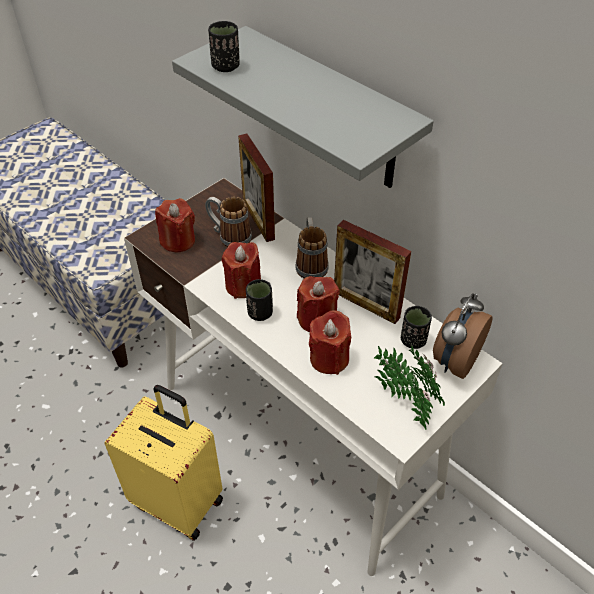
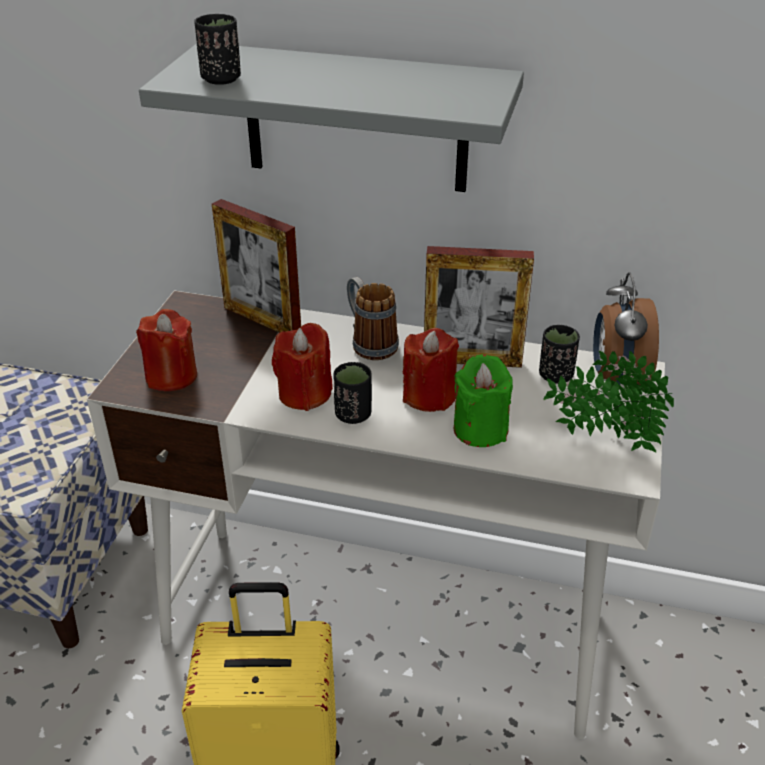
camera: 30 degrees left, 10 degrees down
mug [205,197,252,247] -> none
red candle [309,310,351,375] -> green candle [454,354,513,447]

